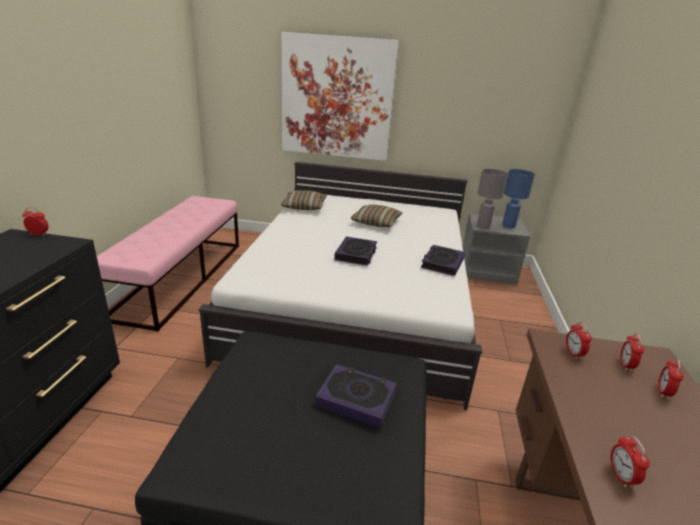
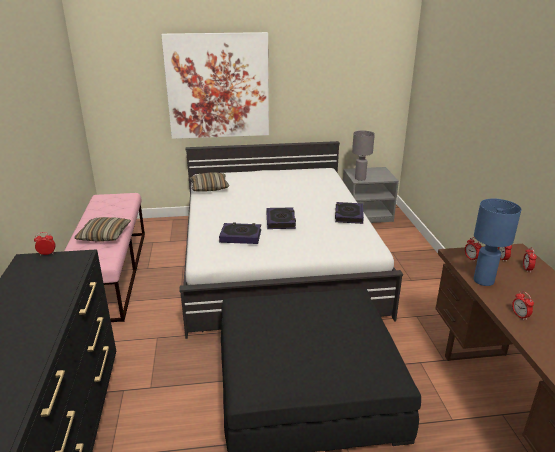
camera: 15 degrees left, 0 degrees up
book [315,364,397,428] -> book moved to [219,222,261,244]
pillow [351,204,403,227] -> pillow moved to [74,217,131,242]
blue table lamp [502,169,535,228] -> blue table lamp moved to [474,199,521,286]

